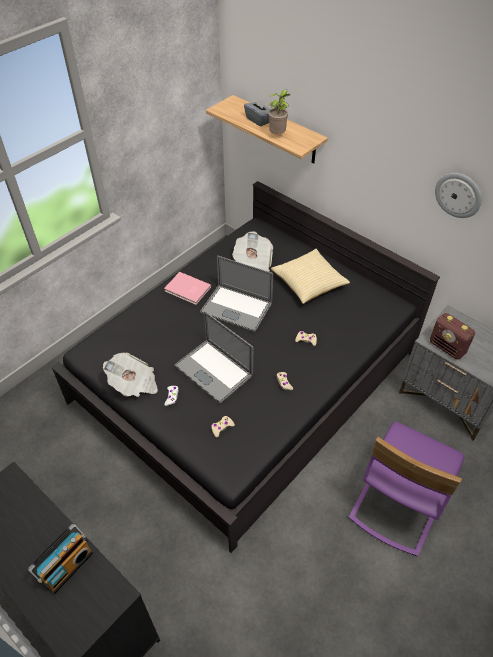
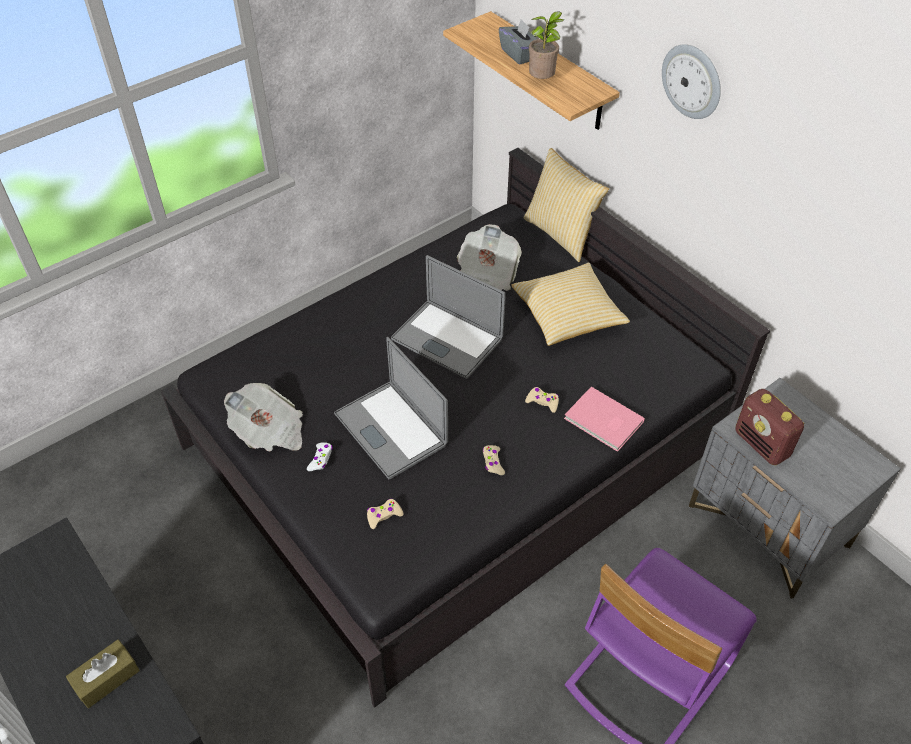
camera: 10 degrees right, 0 degrees up
radio [28,524,93,594] -> brown tissue box [66,639,140,708]
pink book [164,272,211,305] -> pink book moved to [564,387,645,452]
wall clock [435,173,482,218] -> wall clock moved to [662,44,721,119]
none -> pillow [524,148,609,262]

